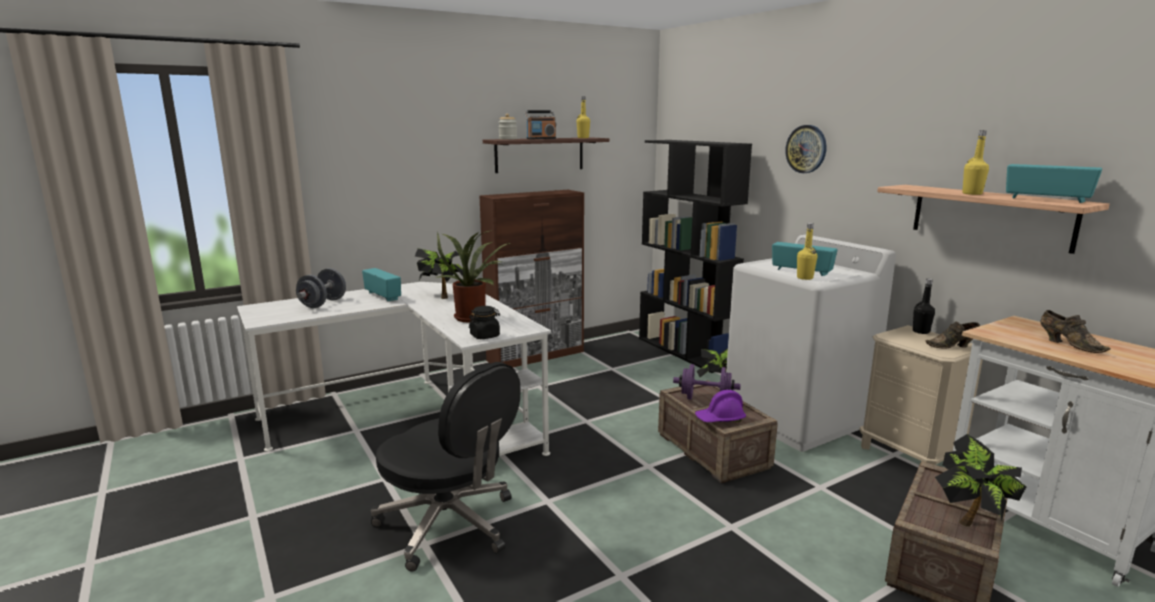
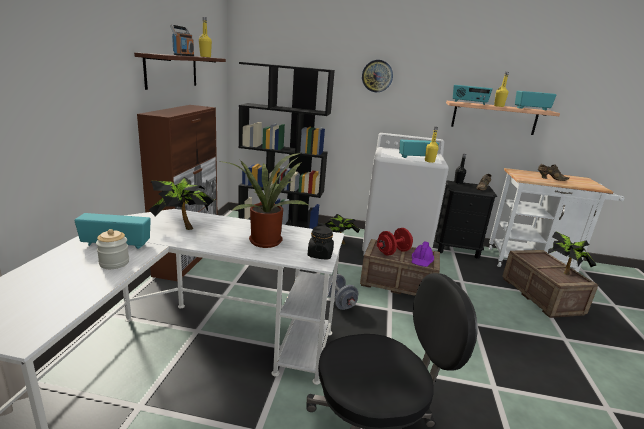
camera: 50 degrees left, 5 degrees up
grey dumbbell [296,268,346,308] -> grey dumbbell moved to [328,274,358,310]
jar [498,114,517,140] -> jar moved to [96,229,129,269]
purple dumbbell [673,364,741,400] -> red dumbbell [377,228,413,256]
beige nightstand [860,325,983,465] -> black nightstand [435,181,497,259]
none -> radio [453,85,493,105]

